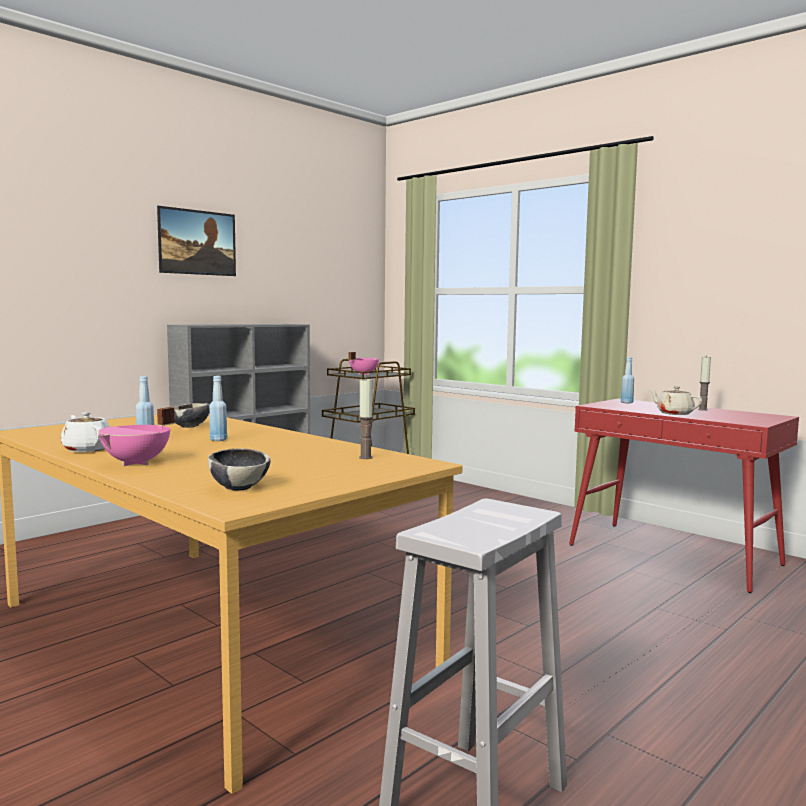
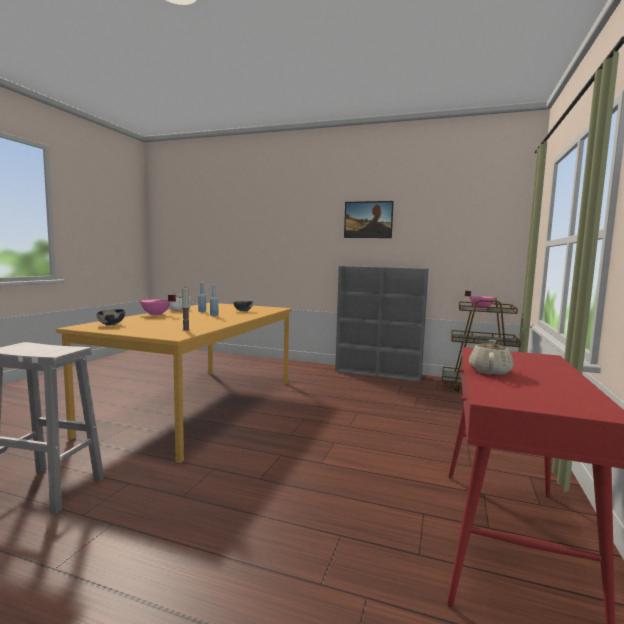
camera: 65 degrees right, 0 degrees up
blue bottle [621,357,634,403] -> none
candle [698,355,711,411] -> none

